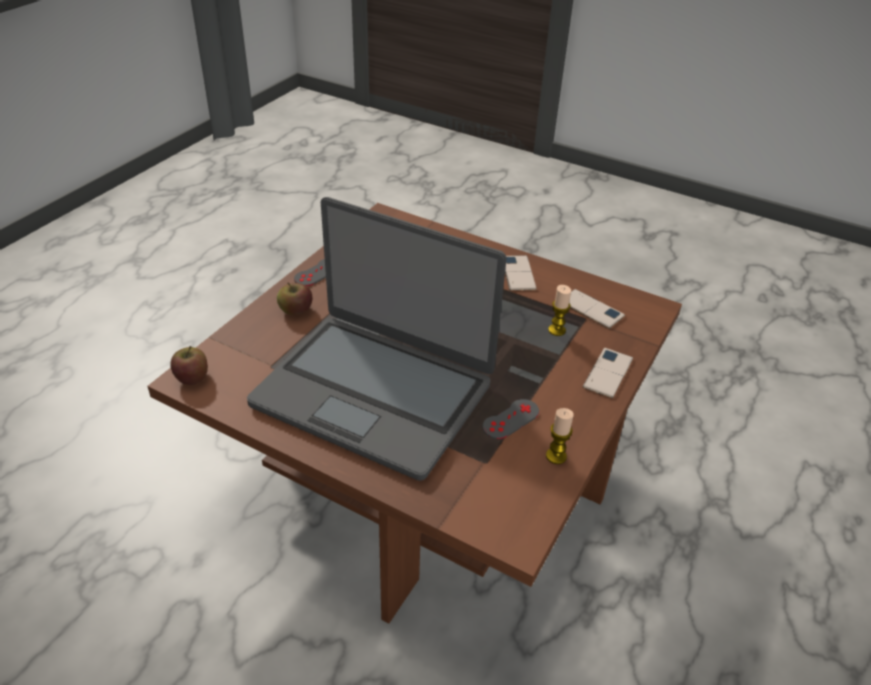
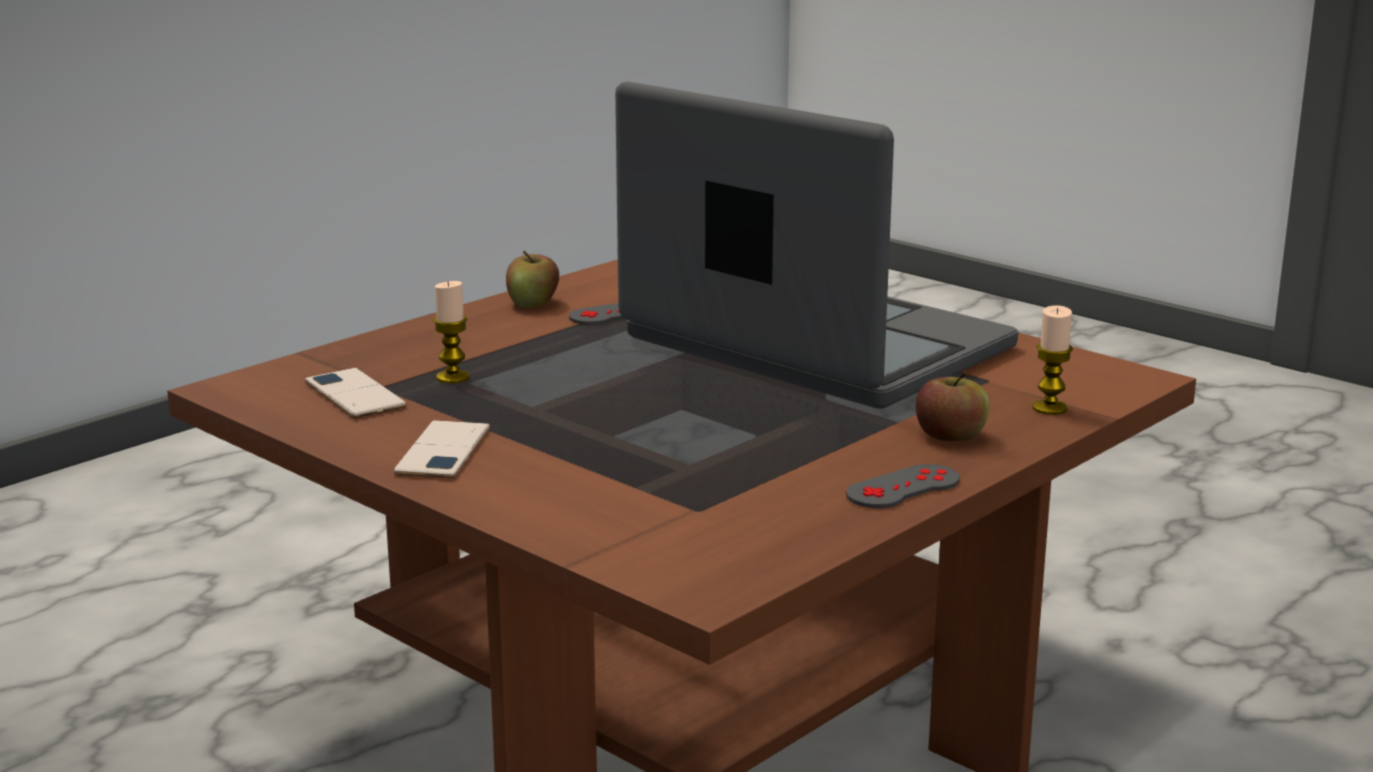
camera: 165 degrees left, 20 degrees down
apple [170,346,208,385] -> apple moved to [506,251,559,308]
candle [546,408,574,464] -> candle moved to [1032,305,1073,415]
phone [583,348,633,398] -> none

